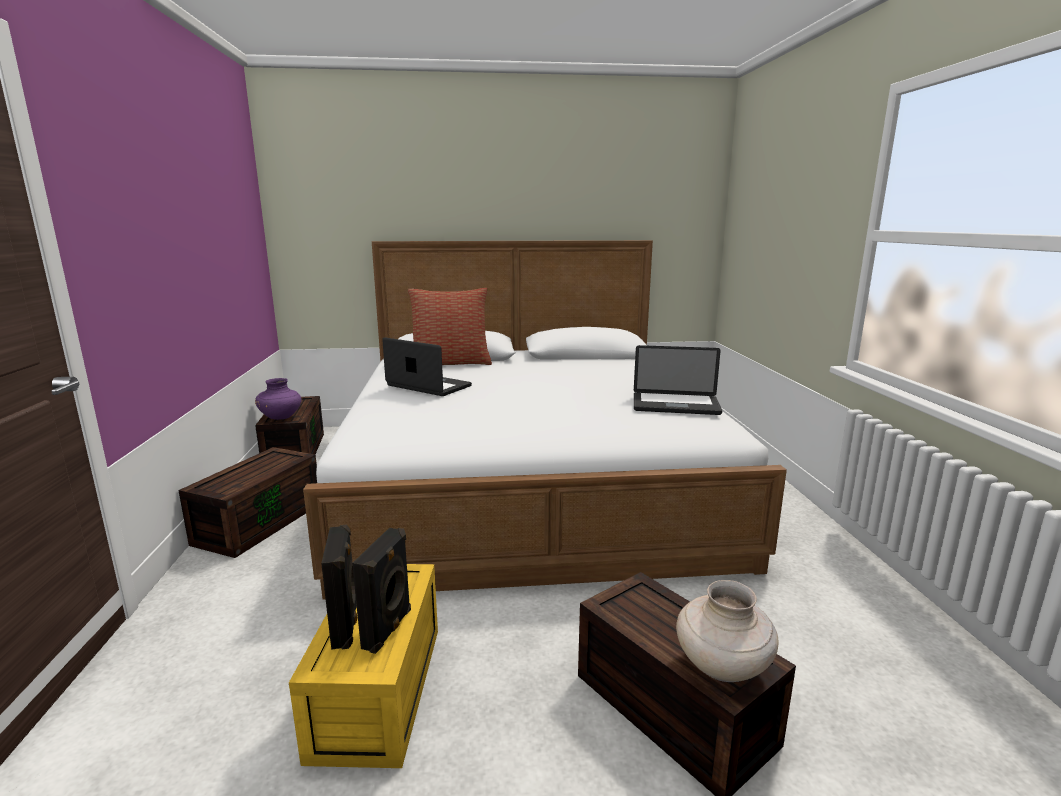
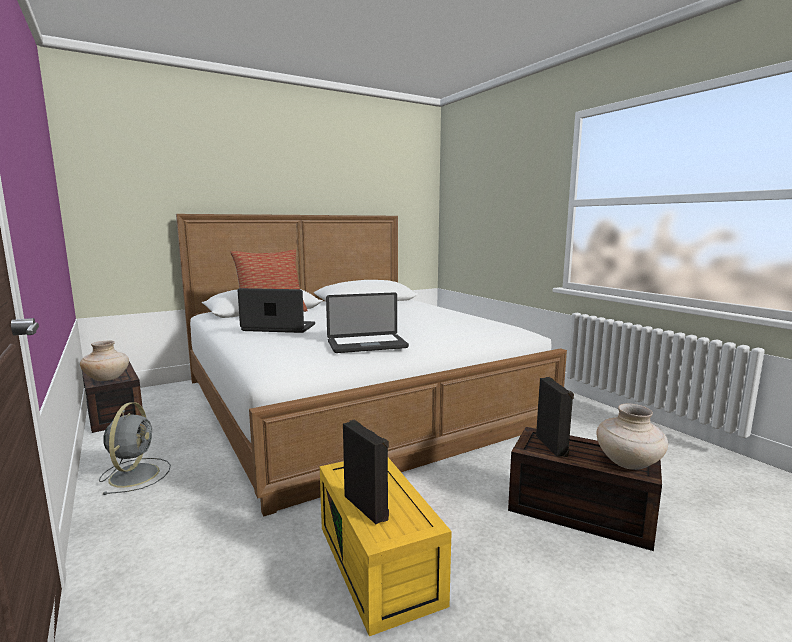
camera: 25 degrees left, 5 degrees down
brown storage box [178,447,317,558] -> grey fan [99,403,171,495]
purple vase [255,378,302,420] -> beige vase [80,341,129,381]
black speaker [352,528,411,654] -> black speaker moved to [536,377,574,457]
laptop [634,345,722,415] -> laptop moved to [326,292,409,353]

